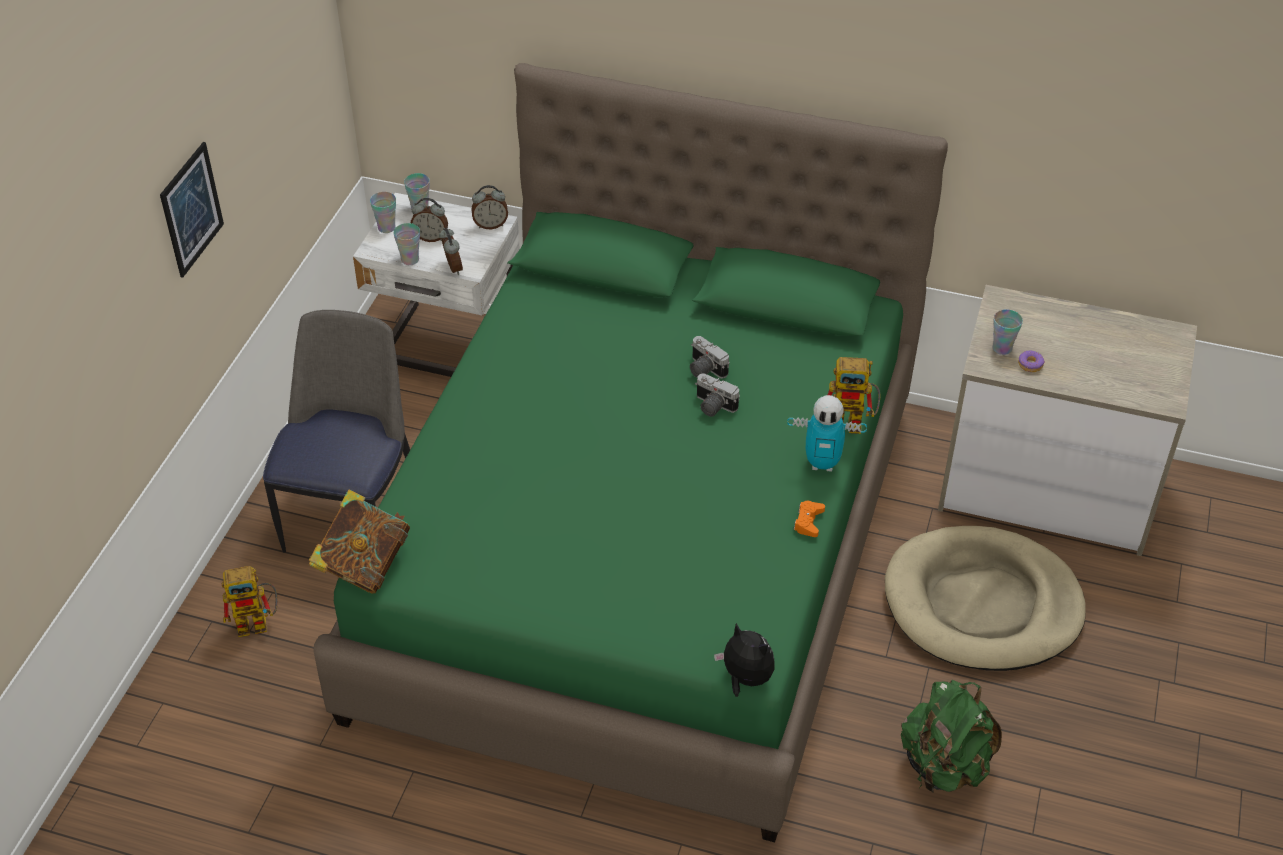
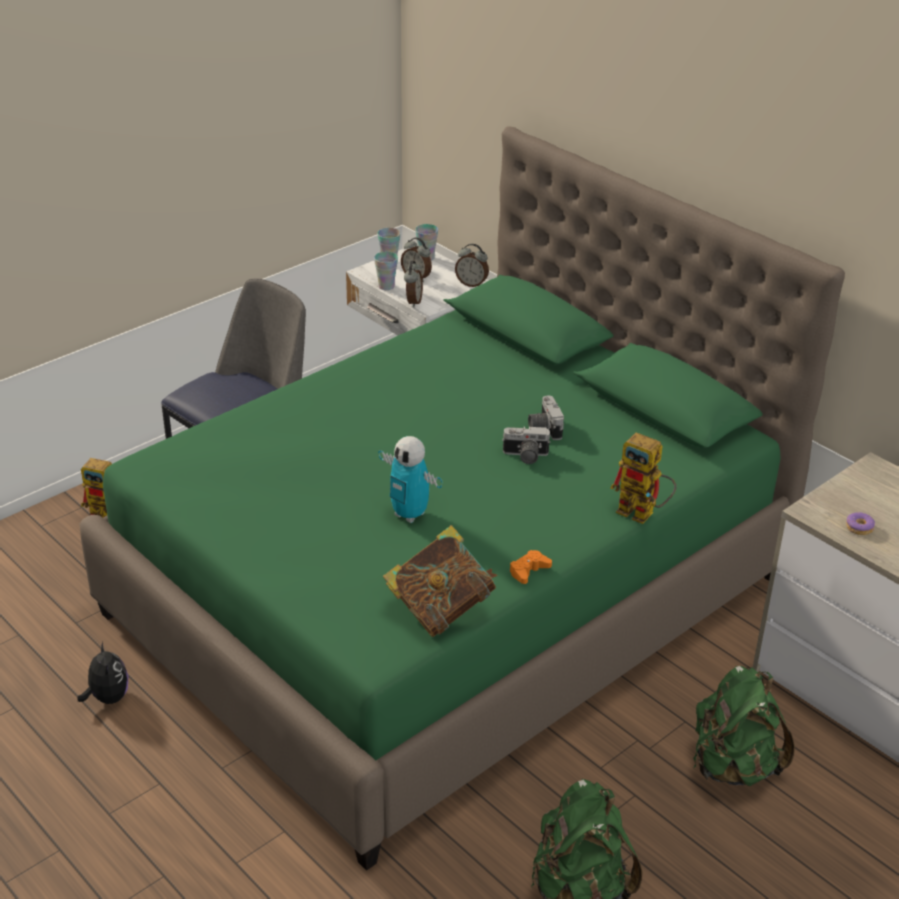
camera: 30 degrees right, 10 degrees down
picture [160,142,224,278] -> none
book [309,490,410,594] -> book moved to [383,525,497,637]
camera [695,373,740,417] -> camera turned 60 degrees counterclockwise [502,426,551,464]
plush toy [714,623,775,697] -> plush toy moved to [77,642,128,704]
toy robot [787,395,867,472] -> toy robot moved to [378,436,442,523]
beige dog bed [885,526,1086,671] -> green backpack [693,666,795,786]
cup [993,309,1023,355] -> none

